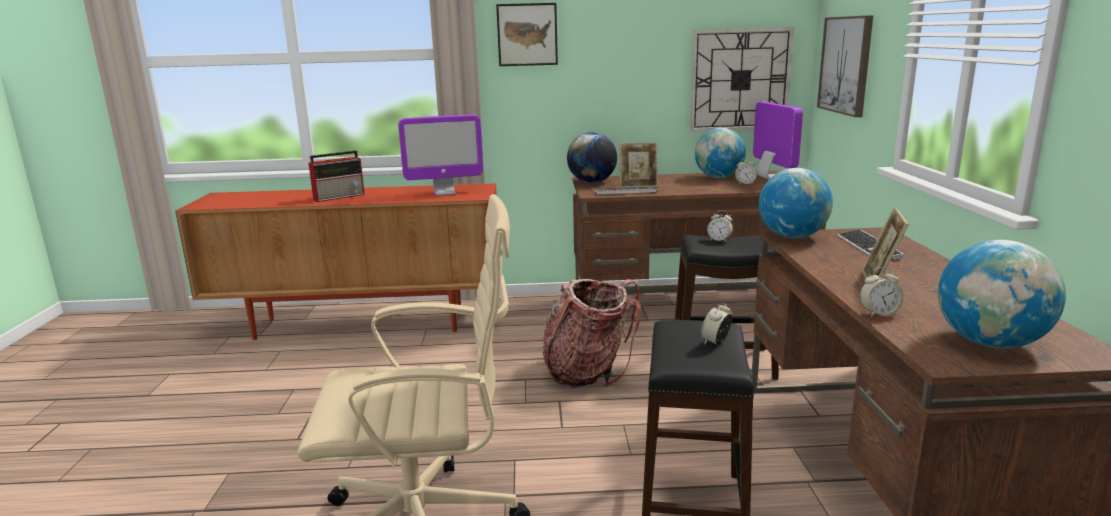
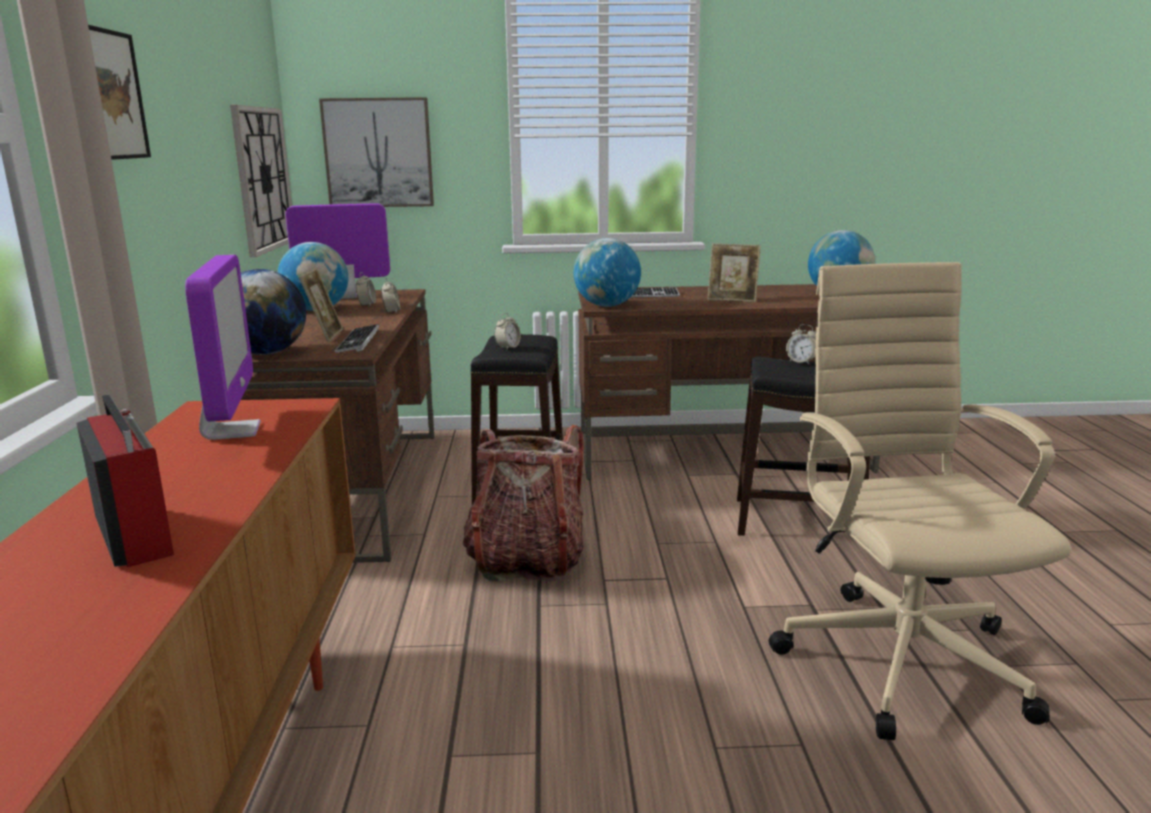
camera: 90 degrees left, 0 degrees up
alarm clock [860,267,904,317] -> alarm clock moved to [381,278,401,314]

